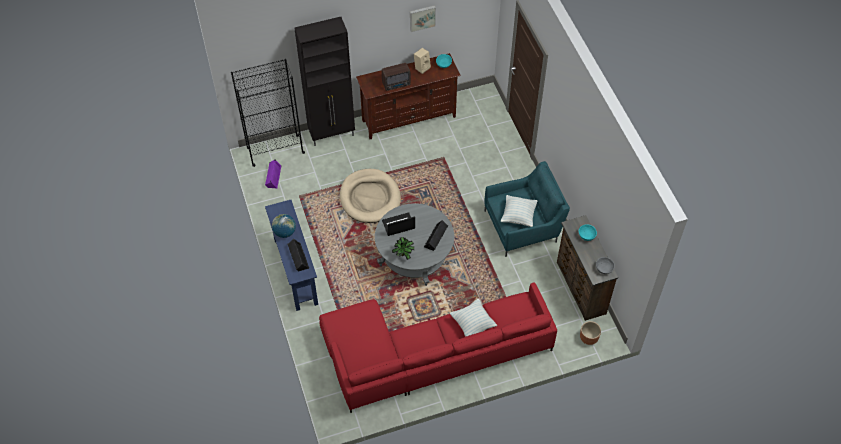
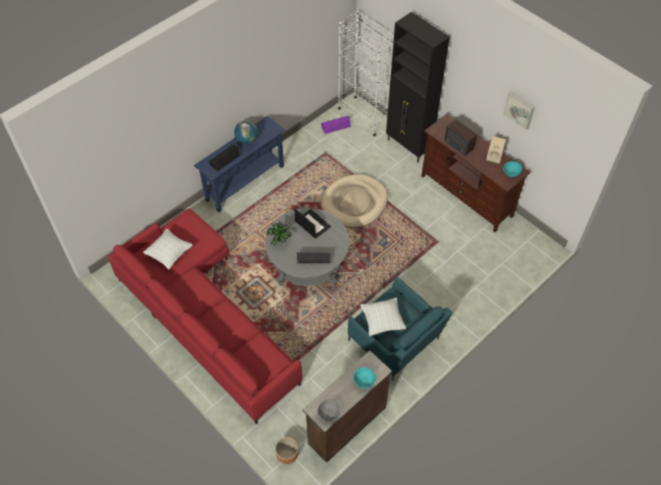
camera: 65 degrees right, 0 degrees up
black bookcase [231,59,305,167] -> white bookcase [338,10,394,137]
pillow [450,299,497,337] -> pillow moved to [143,229,193,270]

